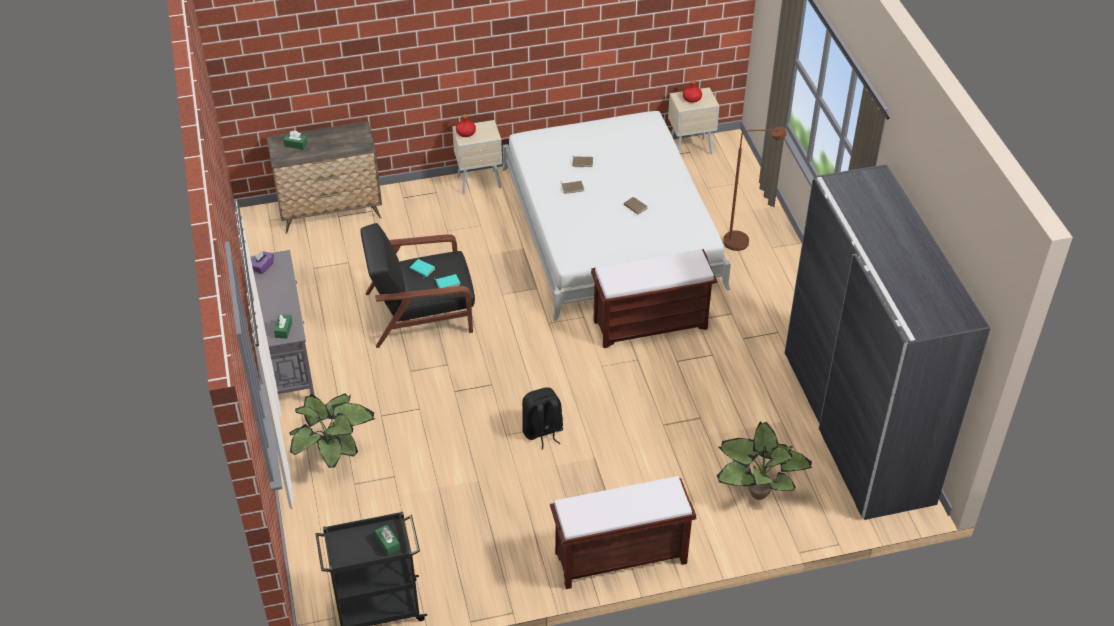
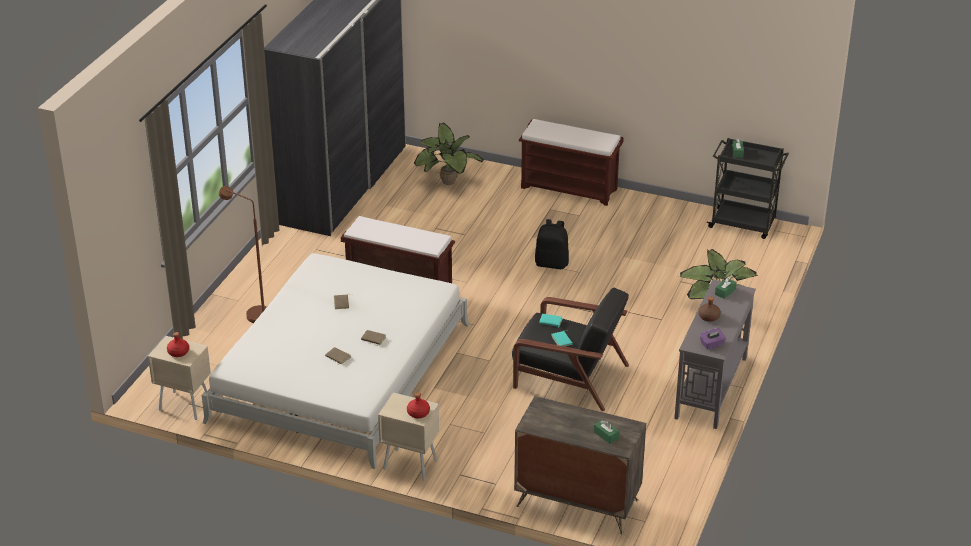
camera: 145 degrees left, 10 degrees down
none -> brown bottle [699,297,721,321]

